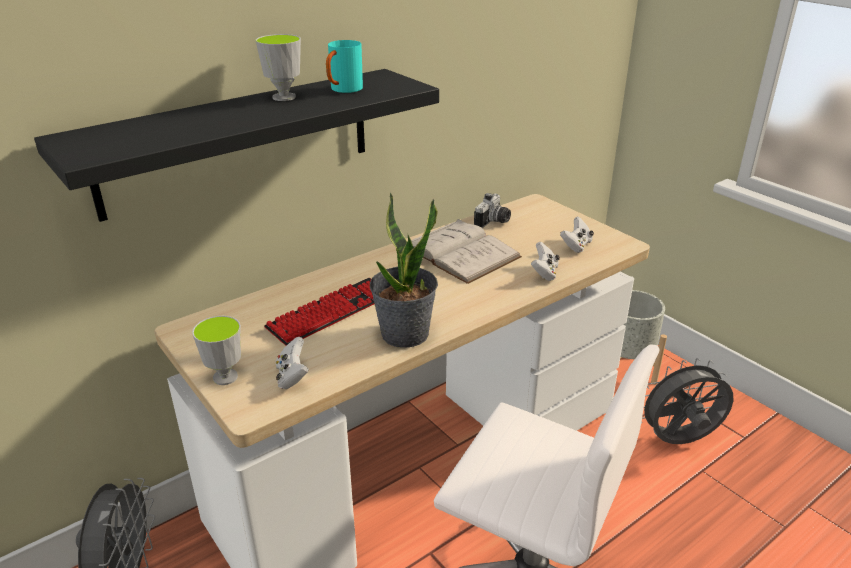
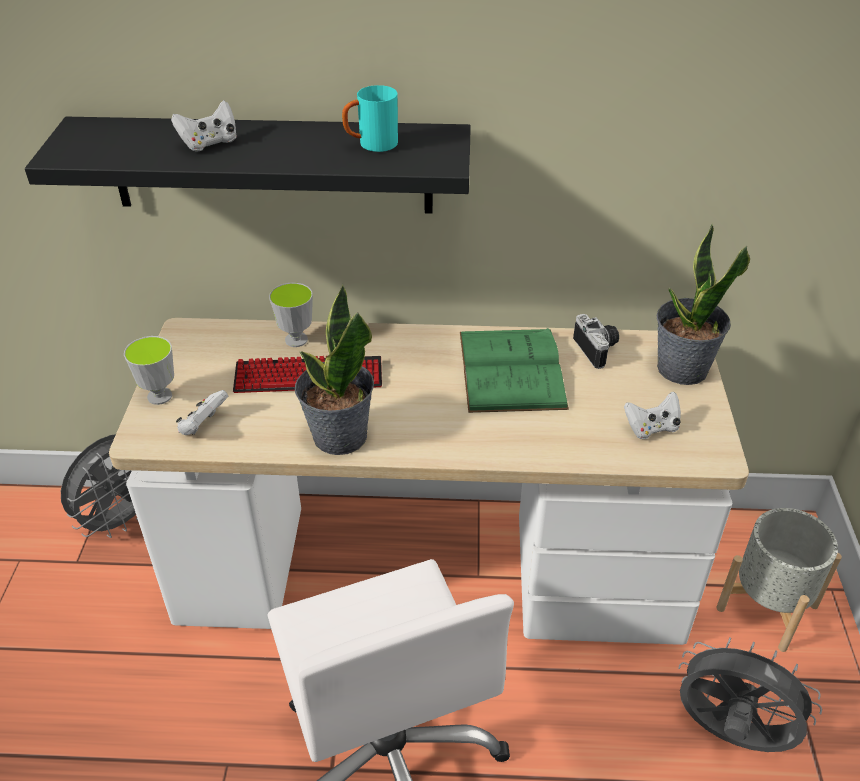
camera: 40 degrees right, 10 degrees up
cup [255,34,301,101] -> cup moved to [269,283,313,347]
white book [411,219,522,284] -> green book [460,328,569,413]
camera [474,193,511,228] -> camera turned 90 degrees counterclockwise [573,314,619,369]
white game controller [531,242,560,281] -> white game controller moved to [171,100,237,152]
none -> potted plant [657,224,750,385]

